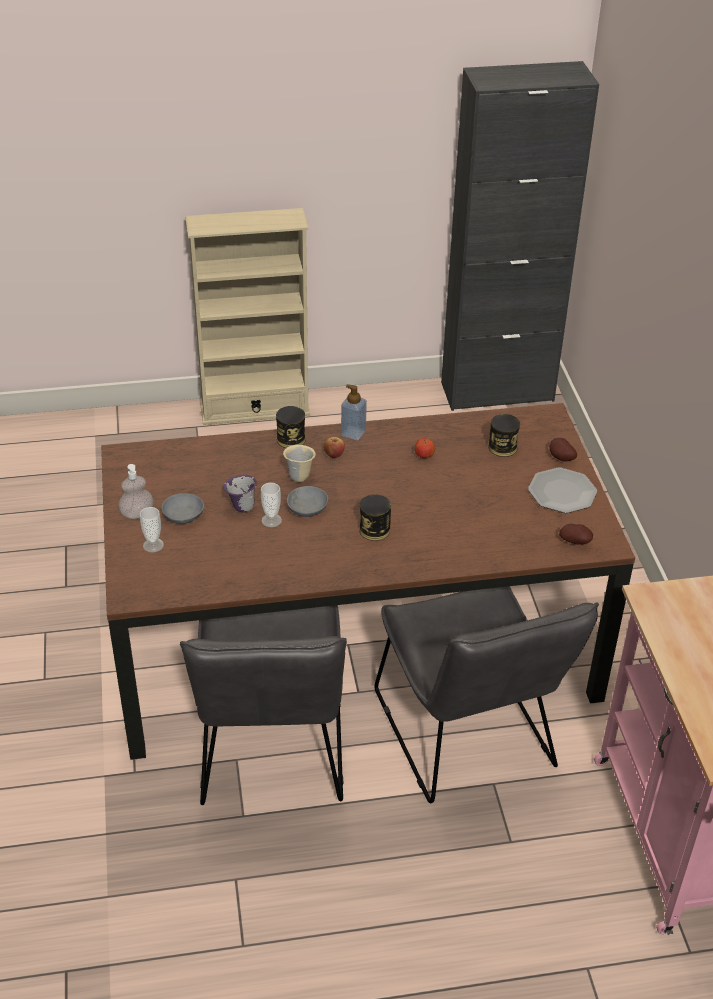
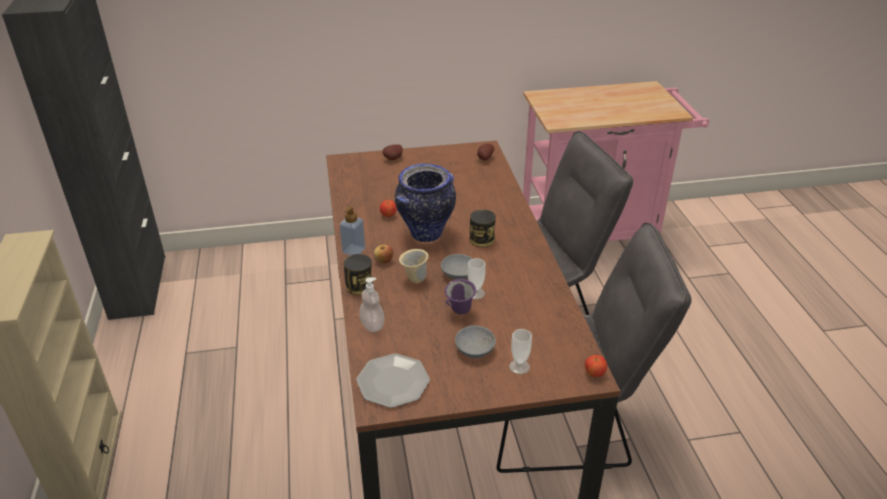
camera: 90 degrees left, 5 degrees down
soap dispenser [118,464,154,519] -> soap dispenser moved to [359,277,385,332]
can [488,414,520,457] -> none
plate [528,468,597,513] -> plate moved to [356,354,430,408]
none -> vase [395,163,456,242]
none -> apple [585,355,607,377]

